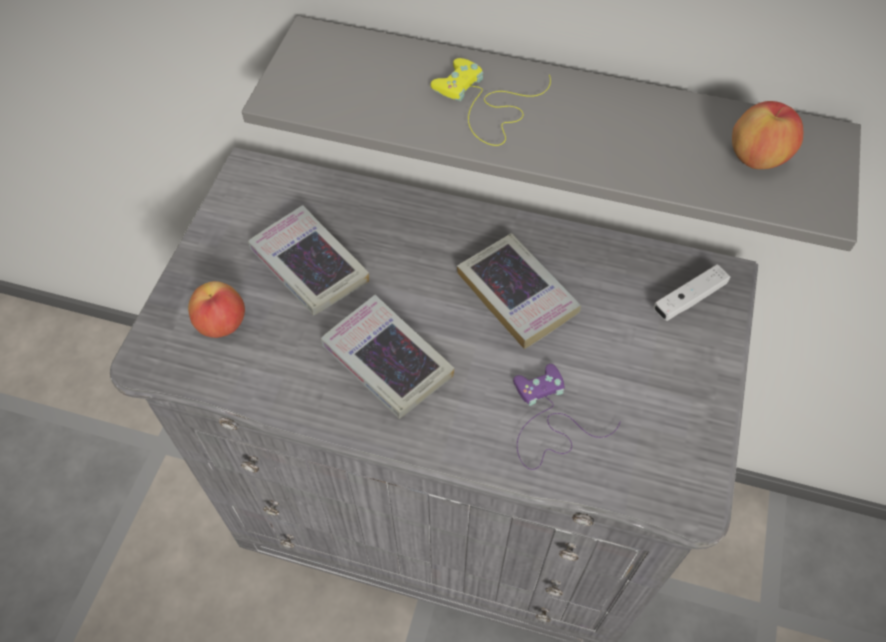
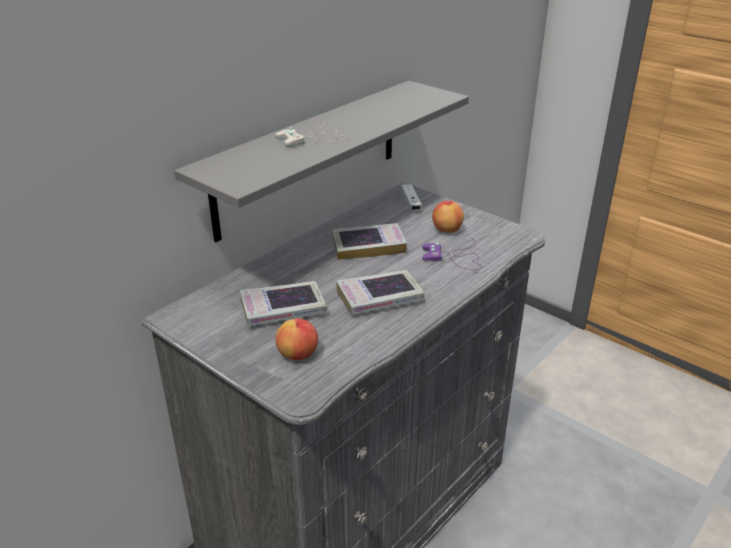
camera: 65 degrees left, 25 degrees down
yellow game controller [431,58,551,146] -> white game controller [275,119,349,147]
apple [732,101,803,169] -> apple moved to [432,200,464,233]

